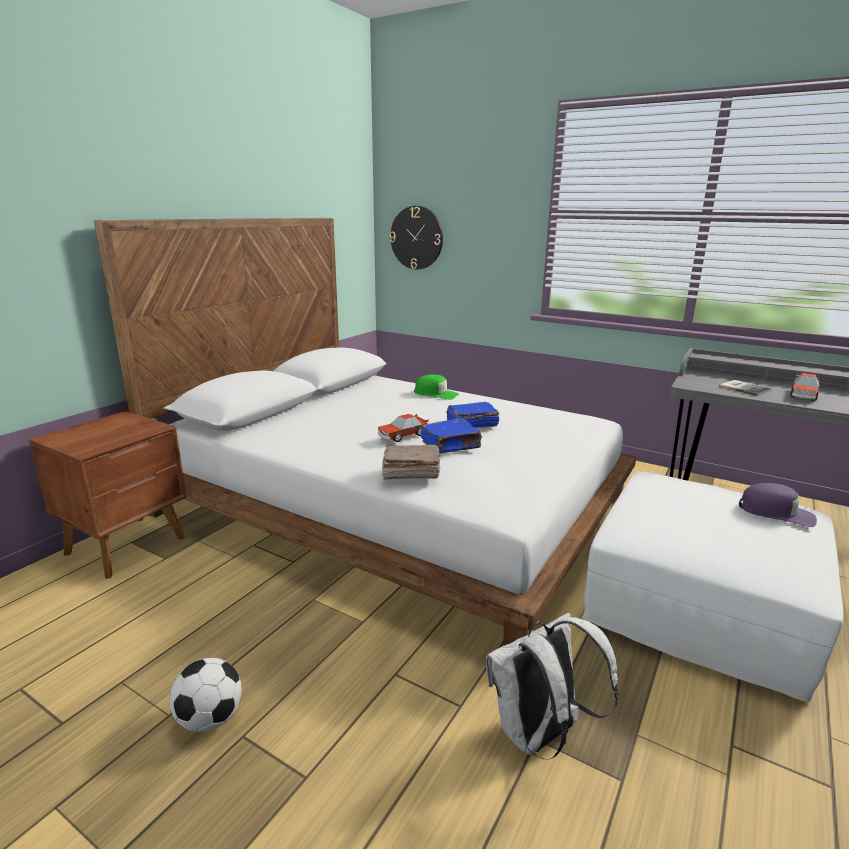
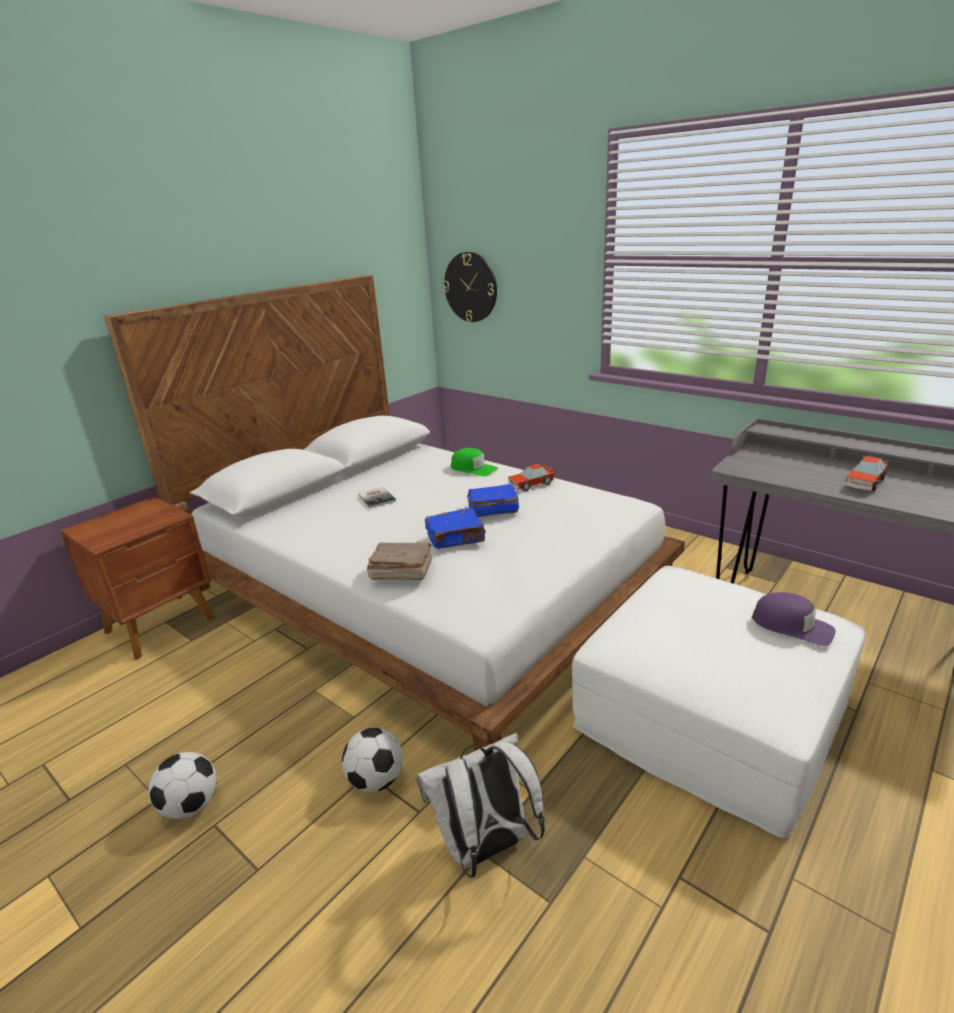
camera: 10 degrees right, 5 degrees up
toy car [378,414,429,442] -> toy car moved to [508,464,556,491]
book [720,380,772,396] -> book moved to [358,487,396,508]
none -> football [342,728,403,792]

